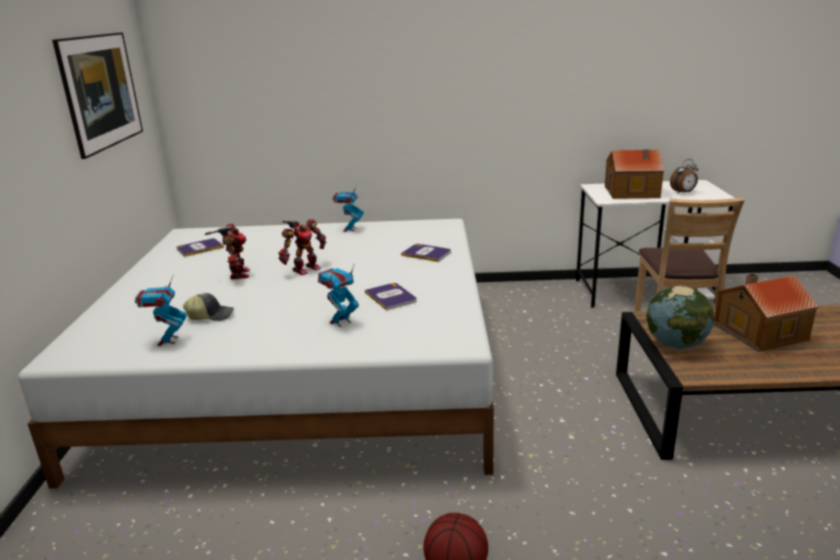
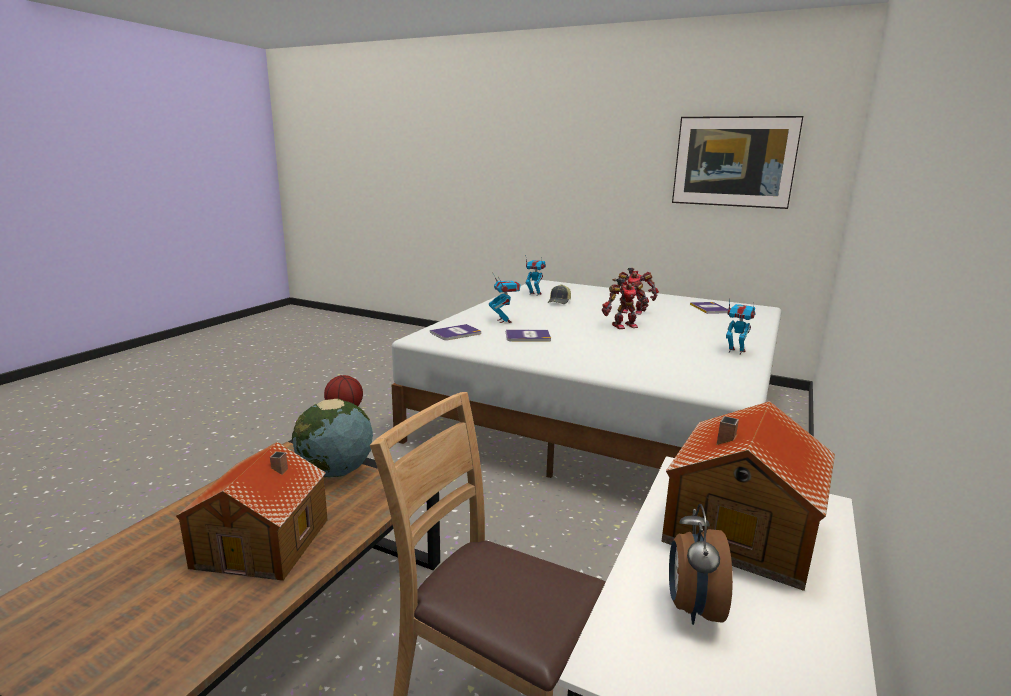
camera: 115 degrees right, 5 degrees down
toy robot [279,219,326,275] -> toy robot turned 90 degrees counterclockwise [602,278,649,329]
book [401,244,451,262] -> book moved to [430,324,481,340]

